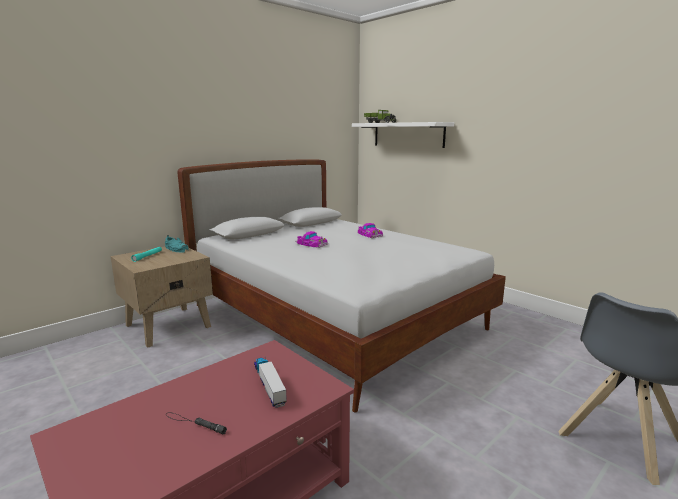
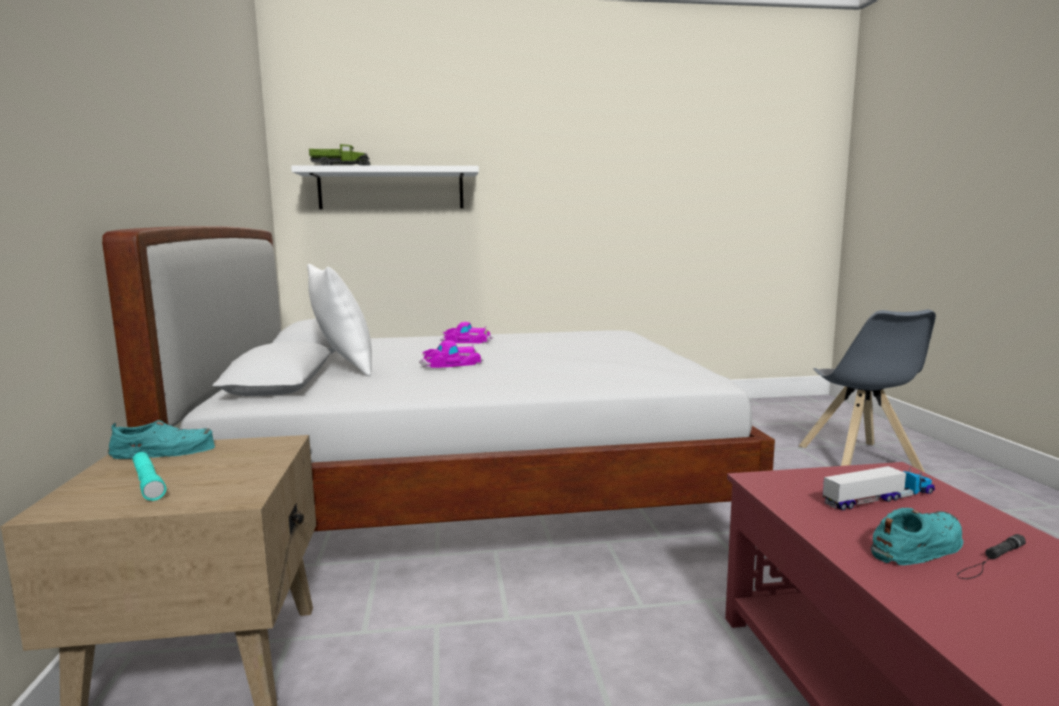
camera: 55 degrees left, 5 degrees down
toy truck [254,357,287,408] -> toy truck turned 150 degrees clockwise [823,466,935,510]
none -> white pillow [307,264,372,376]
none -> turquoise shoe [871,508,963,565]

